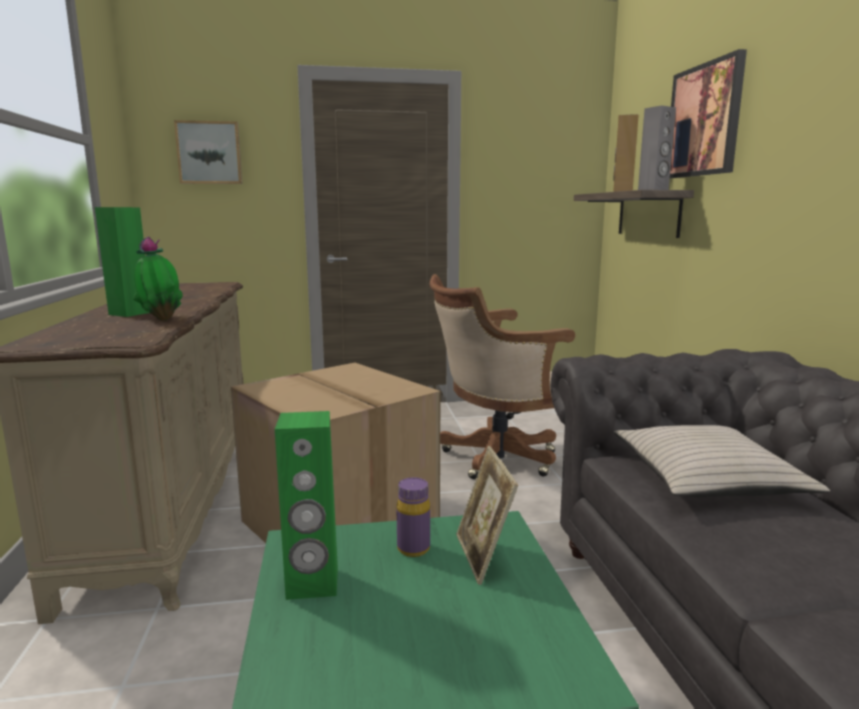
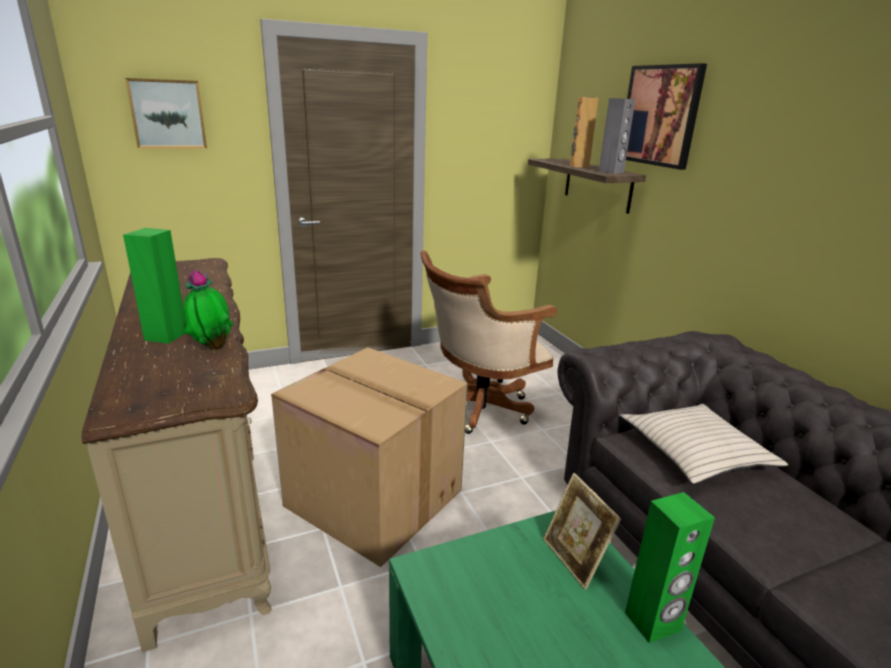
camera: 15 degrees left, 10 degrees up
green speaker [275,411,338,600] -> green speaker moved to [625,492,715,643]
purple bottle [397,477,430,557] -> none

